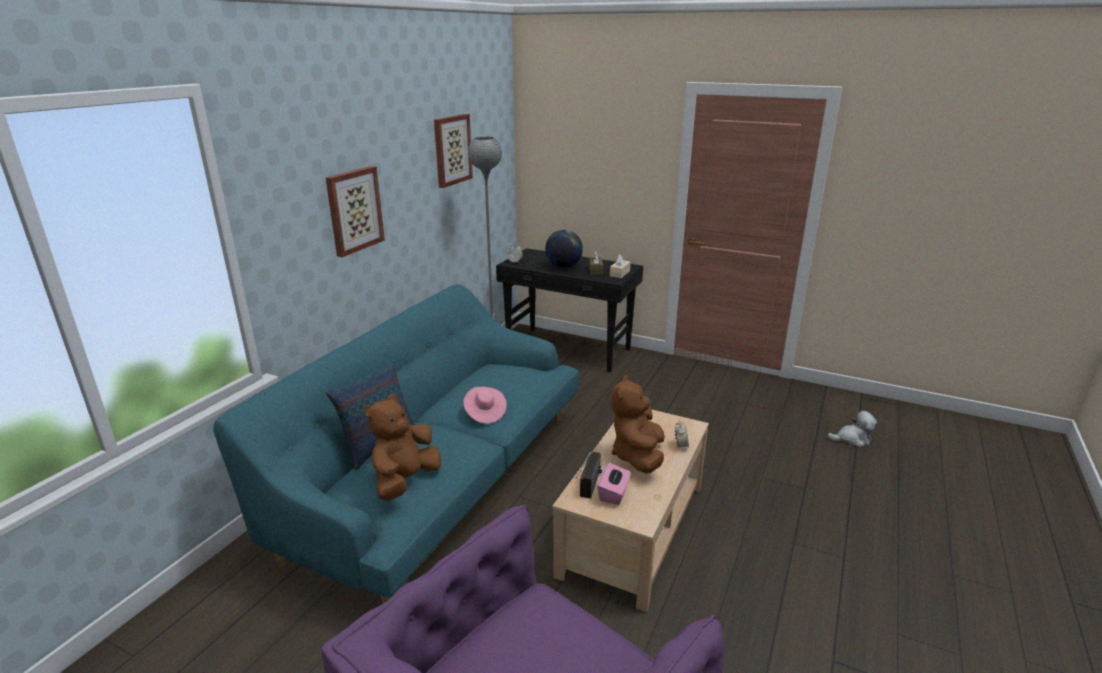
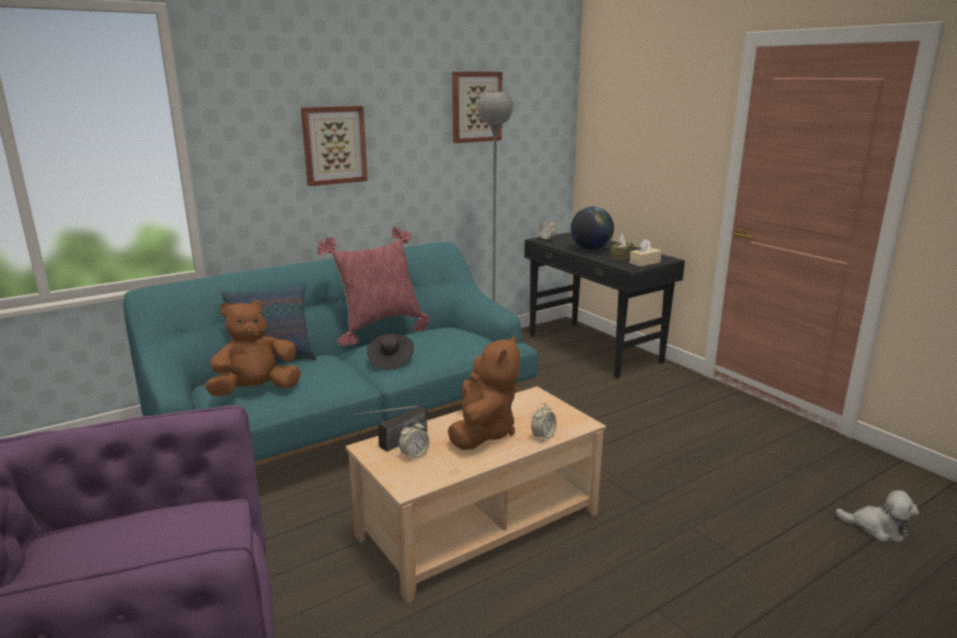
camera: 30 degrees right, 5 degrees down
pink hat [463,387,507,424] -> black hat [367,333,414,370]
pink tissue box [597,463,631,505] -> alarm clock [399,420,430,460]
brown plush toy [611,375,665,473] -> brown plush toy turned 150 degrees clockwise [448,335,520,450]
none -> red pillow [317,226,430,346]

